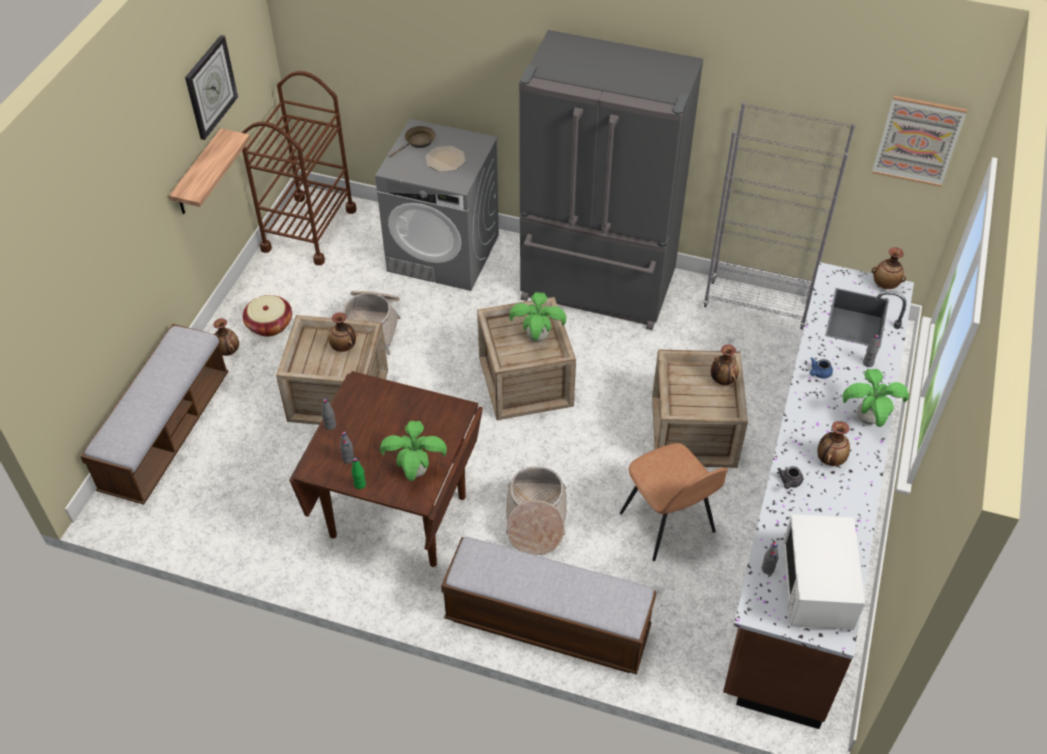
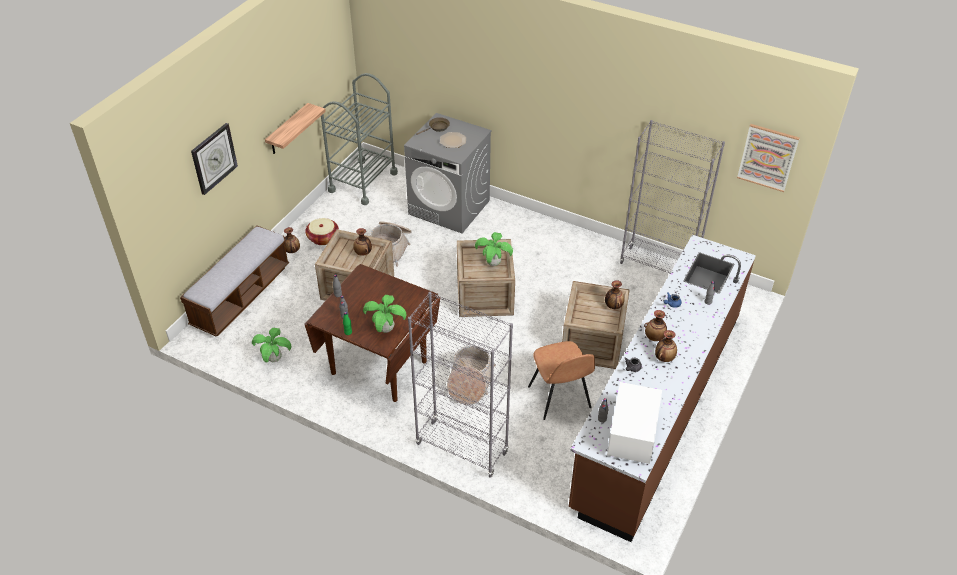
camera: 10 degrees right, 5 degrees down
wall clock [185,35,238,140] -> wall clock moved to [191,123,238,195]
brown cart [241,71,356,265] -> grey cart [321,73,398,205]
bench [441,537,657,674] -> grey bookcase [408,292,513,478]
grey fridge [519,30,703,330] -> none
potted plant [843,369,909,427] -> potted plant moved to [252,328,291,362]
vase [872,247,906,289] -> vase moved to [644,310,667,341]

